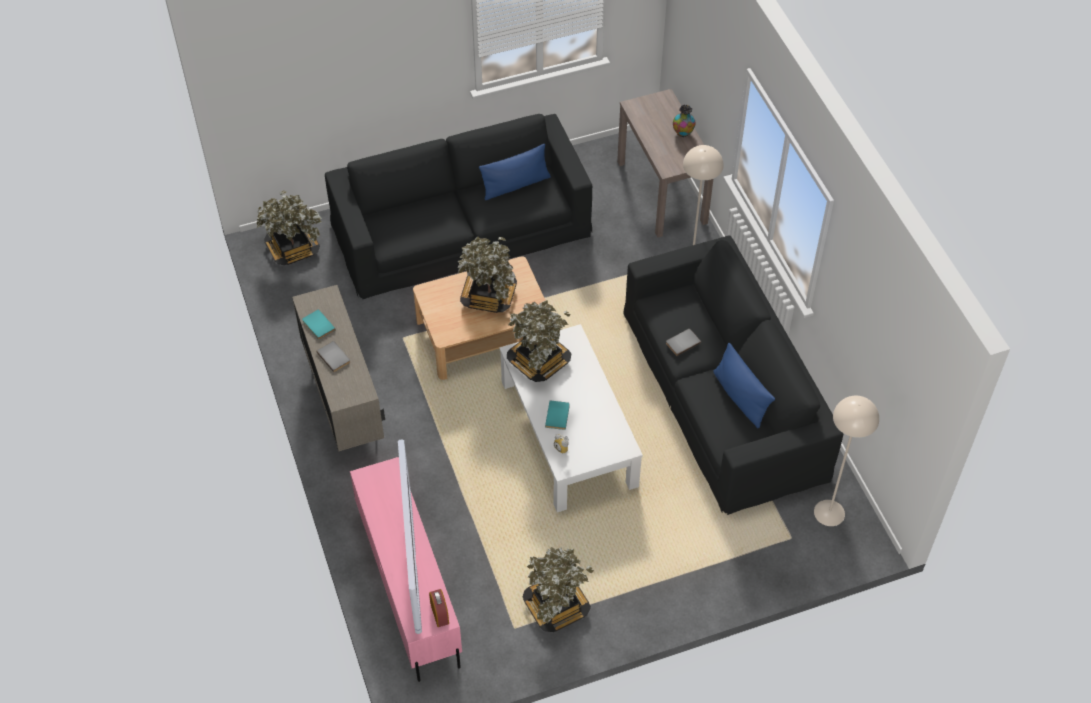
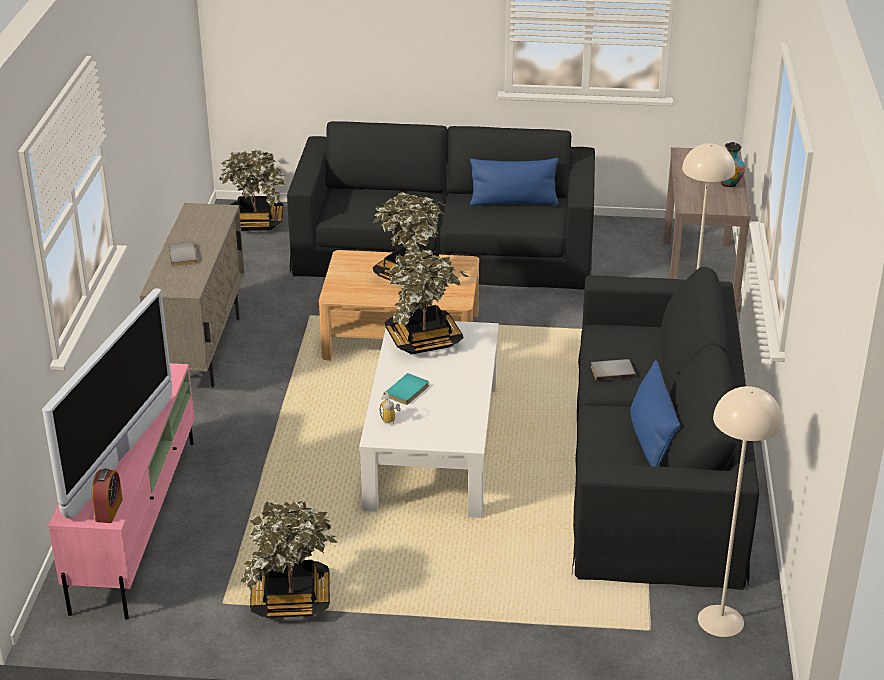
camera: 25 degrees right, 20 degrees down
turquoise book [302,309,336,340] -> none

